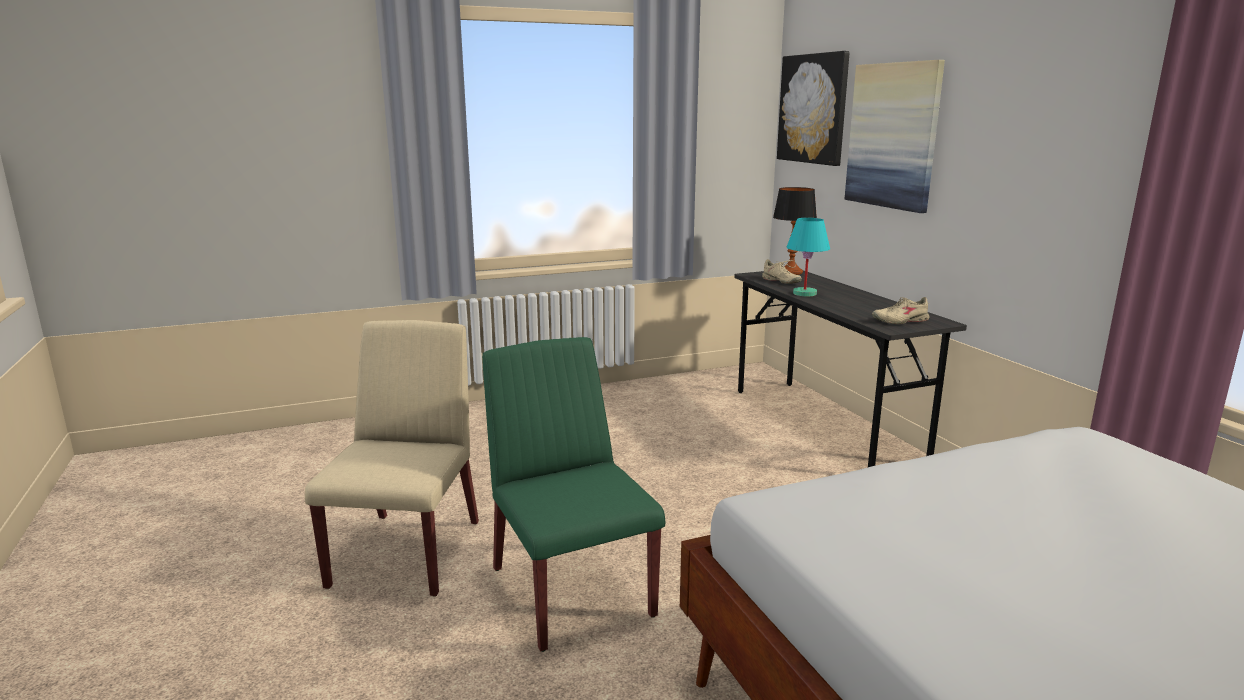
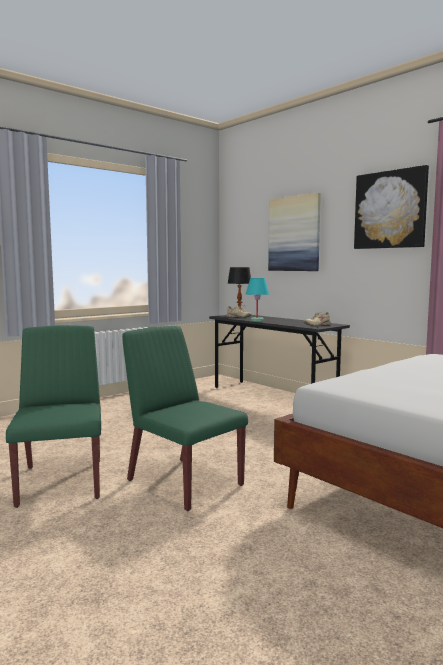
camera: 20 degrees left, 10 degrees down
beige chair [305,320,479,597] -> green chair [6,325,101,508]
picture [777,51,850,166] -> picture moved to [354,165,429,249]

